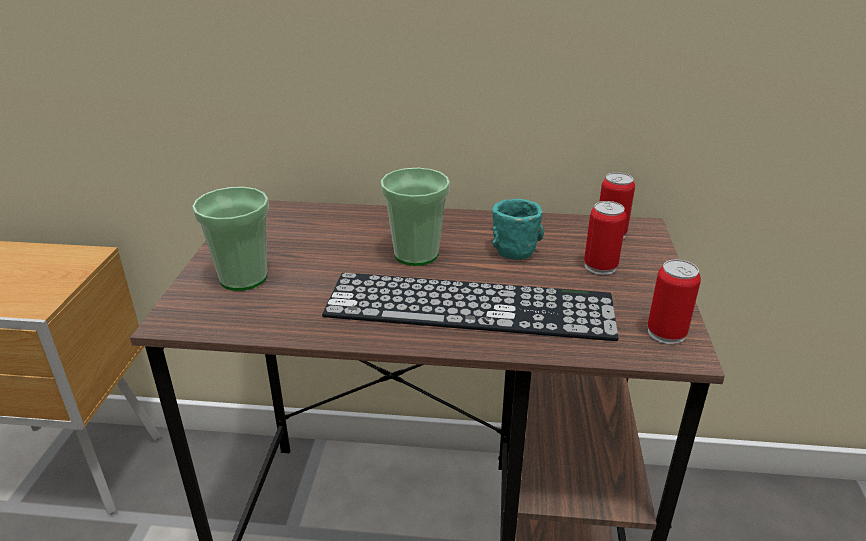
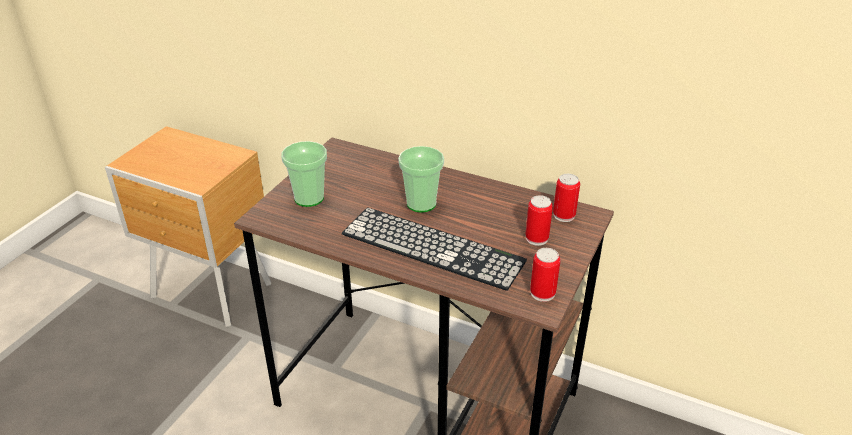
camera: 20 degrees right, 5 degrees up
turquoise mug [492,199,544,260] -> none

